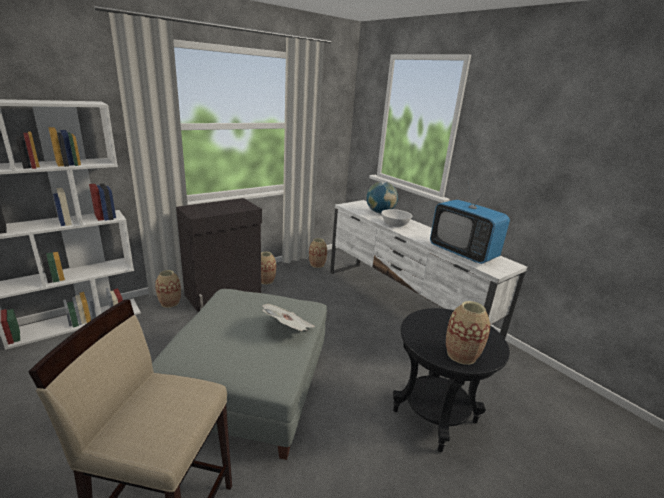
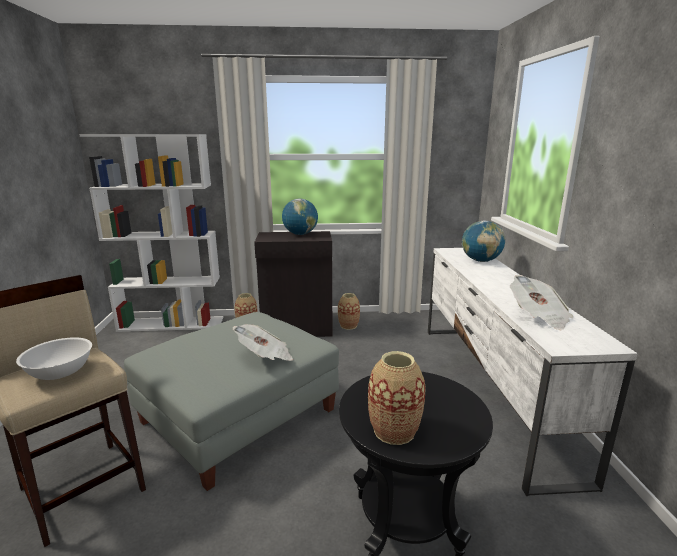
camera: 35 degrees right, 5 degrees down
vase [309,238,327,268] -> none
white bowl [381,209,412,227] -> white bowl moved to [16,337,92,380]
television [430,172,510,264] -> newspaper [510,275,573,331]
none -> globe [282,199,318,235]

